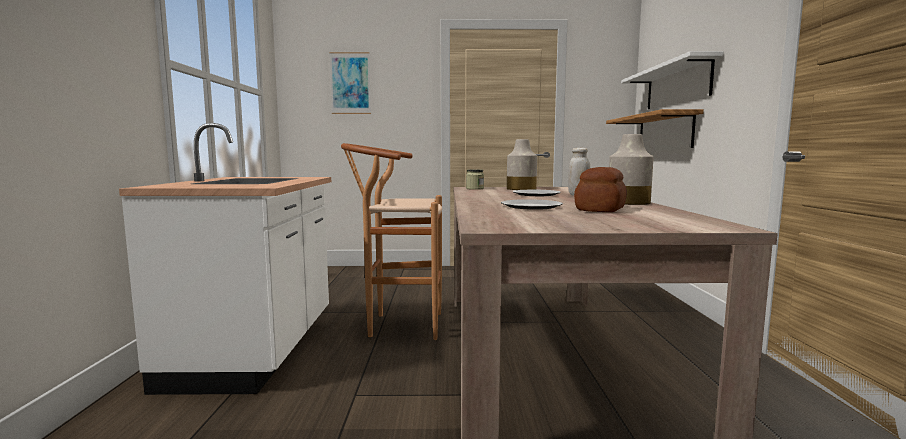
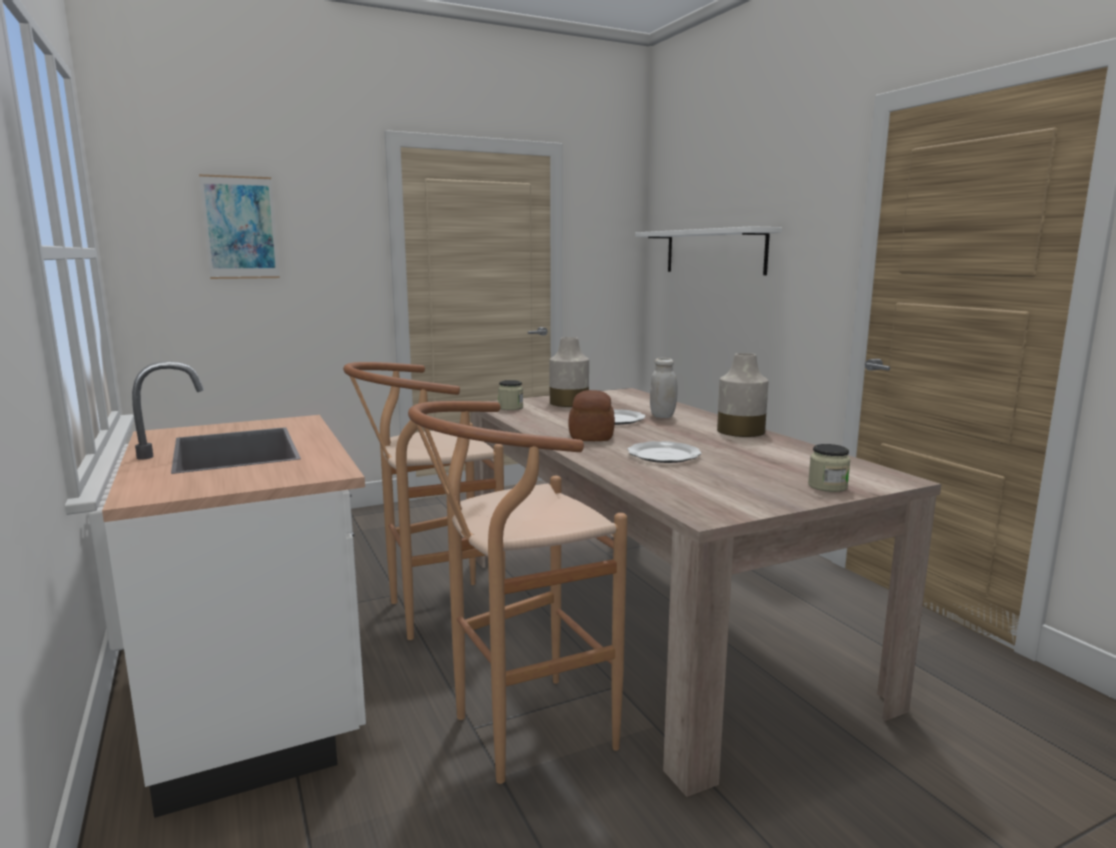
camera: 25 degrees left, 5 degrees up
bread [574,167,627,212] -> bread moved to [568,390,615,441]
shelf [606,109,704,148] -> none
none -> brown stool [408,401,628,784]
none -> jar [808,444,850,492]

